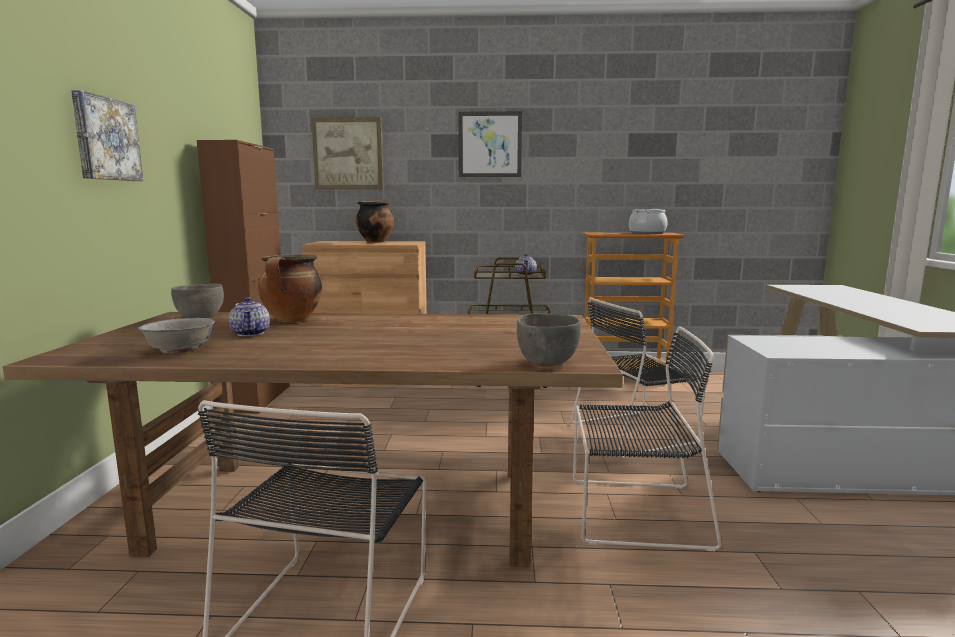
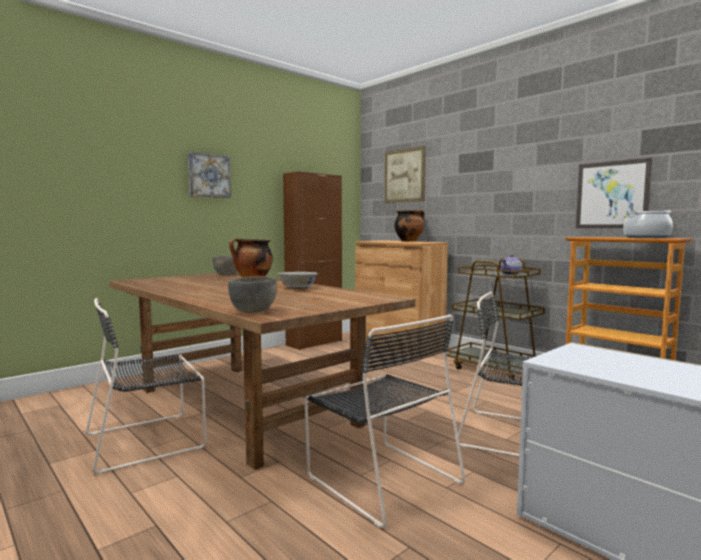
camera: 45 degrees right, 5 degrees down
white bowl [138,318,215,353] -> white bowl moved to [278,272,318,290]
teapot [229,297,270,336] -> none
picture [459,111,522,177] -> picture moved to [576,158,652,228]

